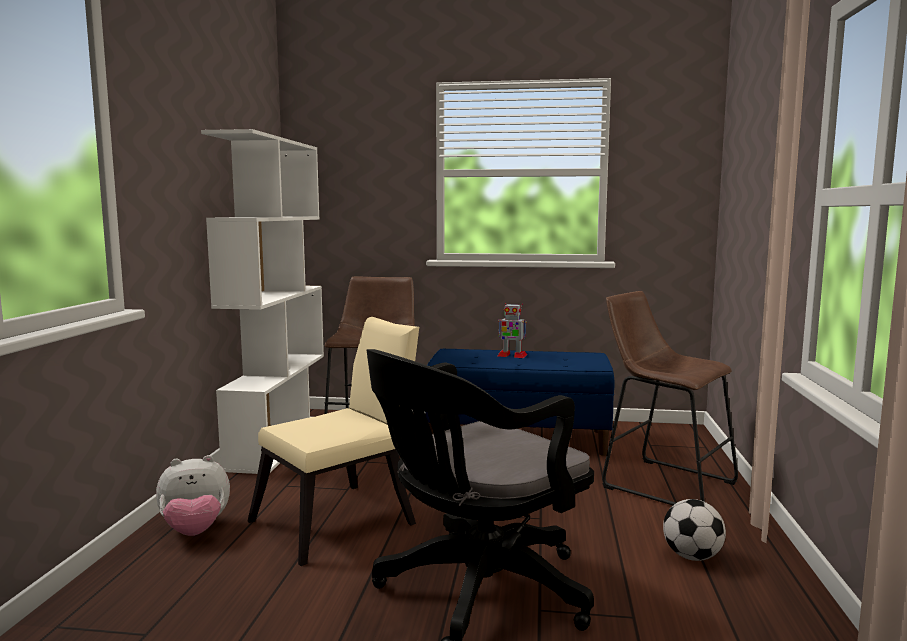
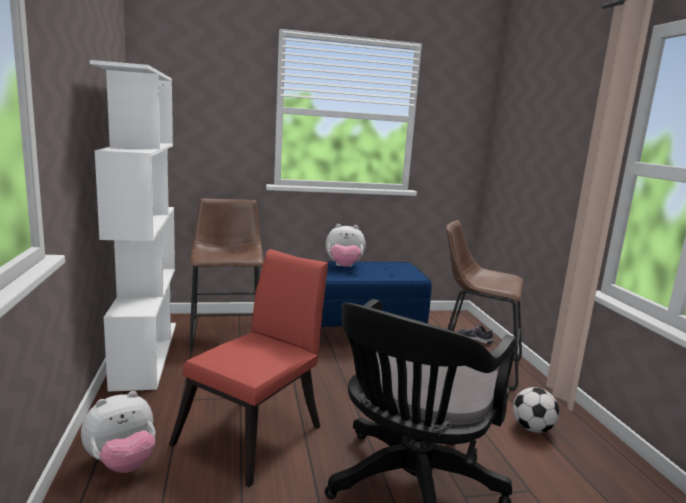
camera: 20 degrees left, 5 degrees up
beige chair [248,317,419,566] -> red chair [169,249,328,487]
toy robot [498,303,527,358] -> plush toy [326,224,366,267]
none -> shoe [458,325,493,344]

